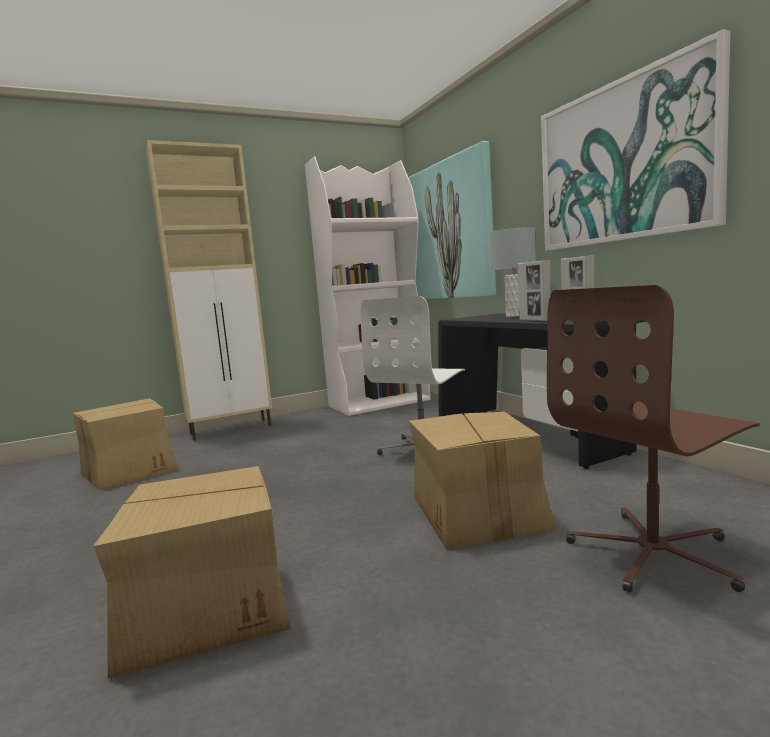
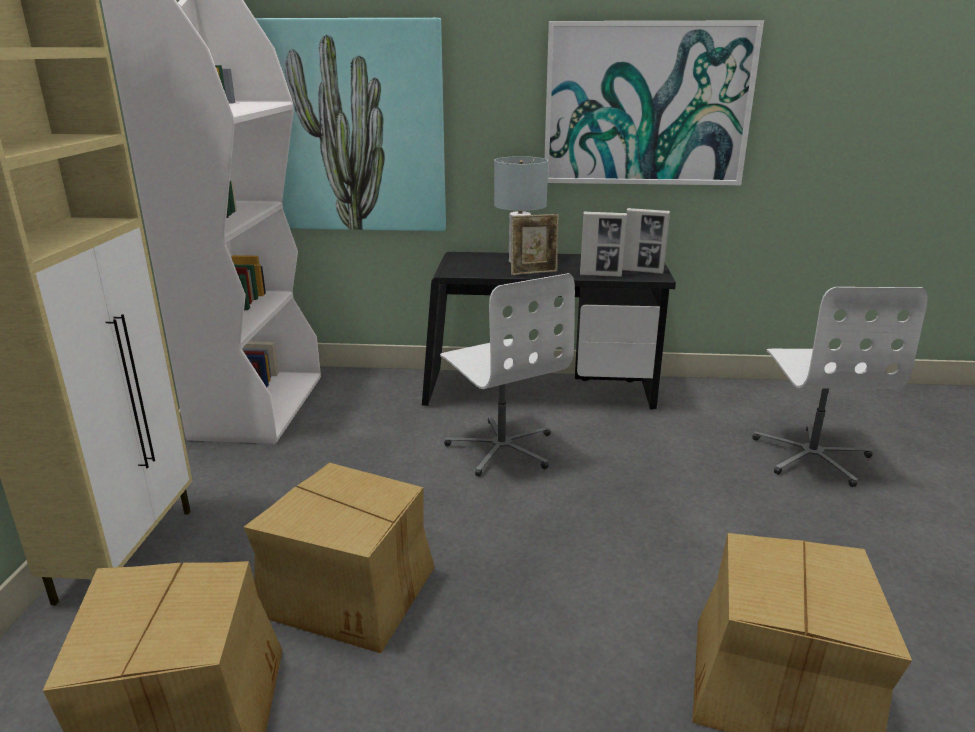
camera: 60 degrees left, 15 degrees up
cardboard box [409,411,556,550] -> cardboard box moved to [244,462,435,653]
brown office chair [547,285,760,593] -> white office chair [753,287,928,487]
none -> picture frame [511,214,559,275]

